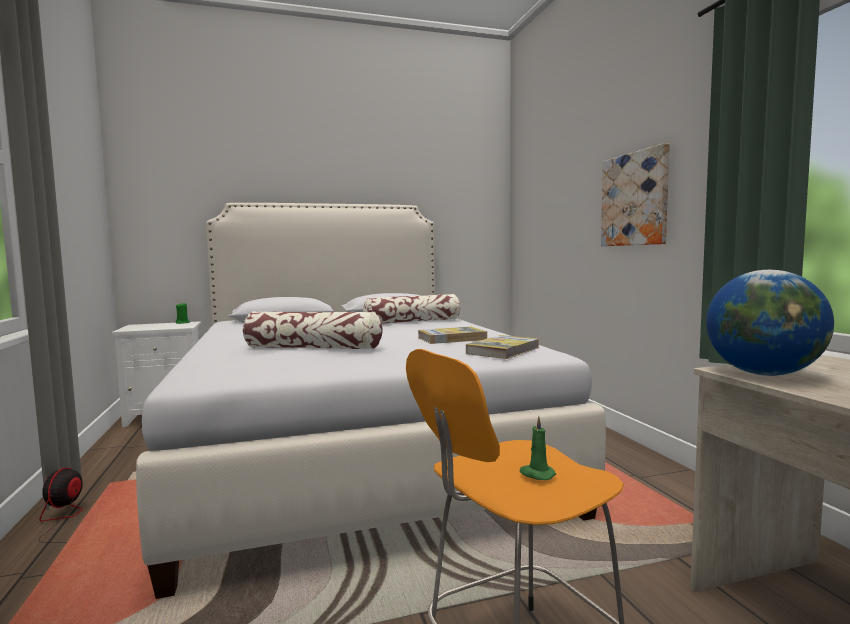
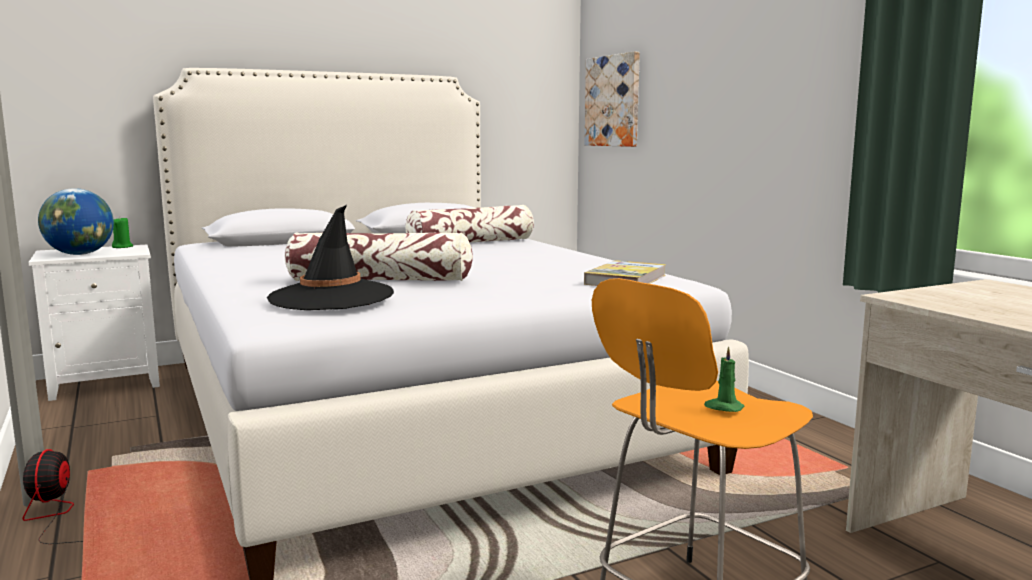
camera: 10 degrees left, 5 degrees up
book [418,327,487,344] -> none
picture [601,143,670,246] -> picture moved to [584,51,640,147]
globe [706,270,834,376] -> globe moved to [38,188,114,255]
none -> black hat [267,205,394,310]

